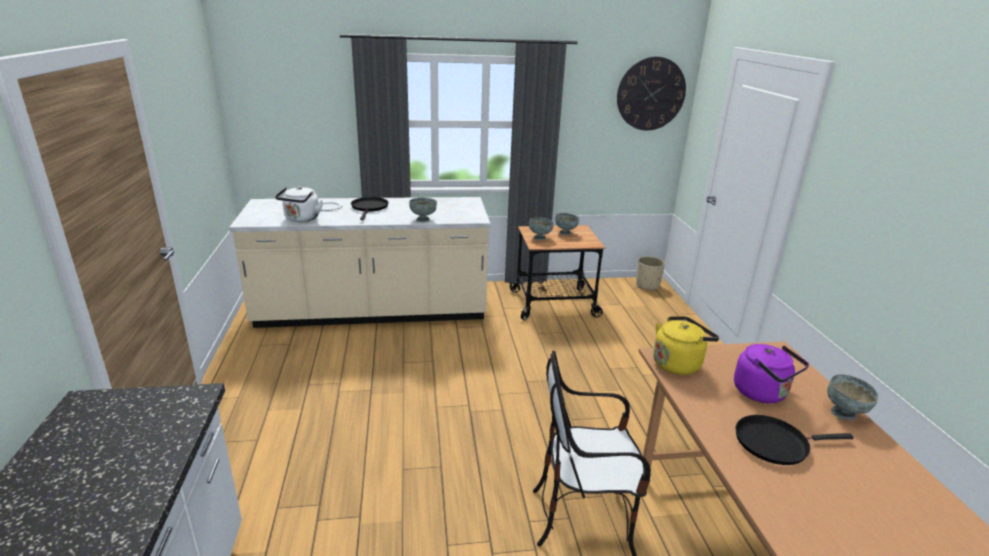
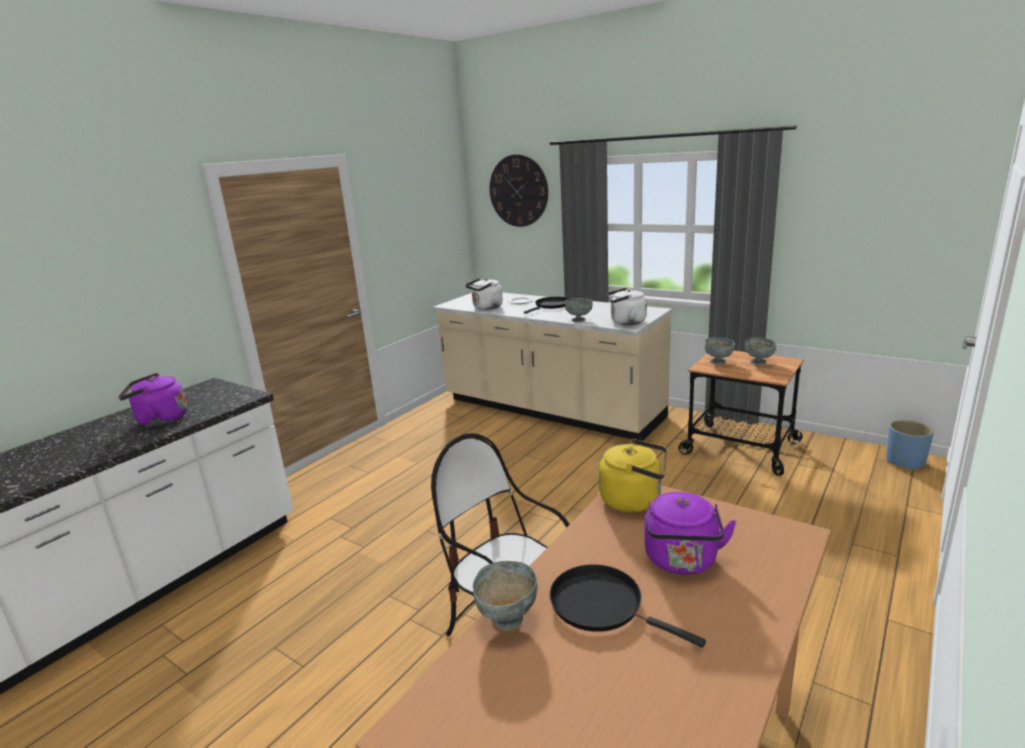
camera: 45 degrees right, 5 degrees down
wall clock [617,57,686,130] -> wall clock moved to [489,154,548,227]
beige planter [636,256,665,290] -> blue planter [886,420,934,470]
grey bowl [827,374,879,420] -> grey bowl moved to [473,561,538,630]
none -> purple kettle [118,373,187,426]
none -> white kettle [607,288,647,325]

